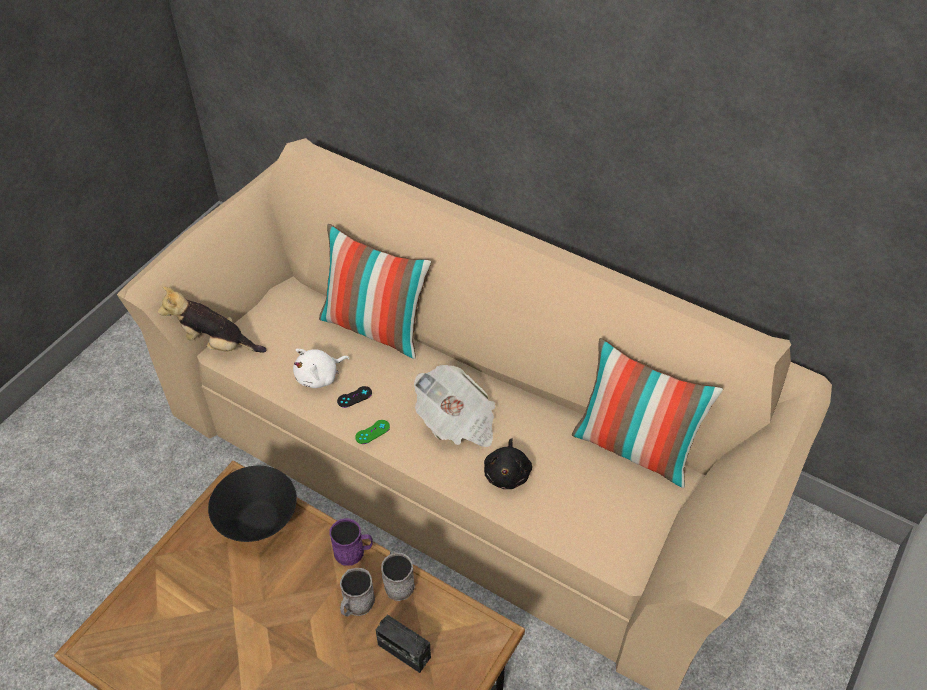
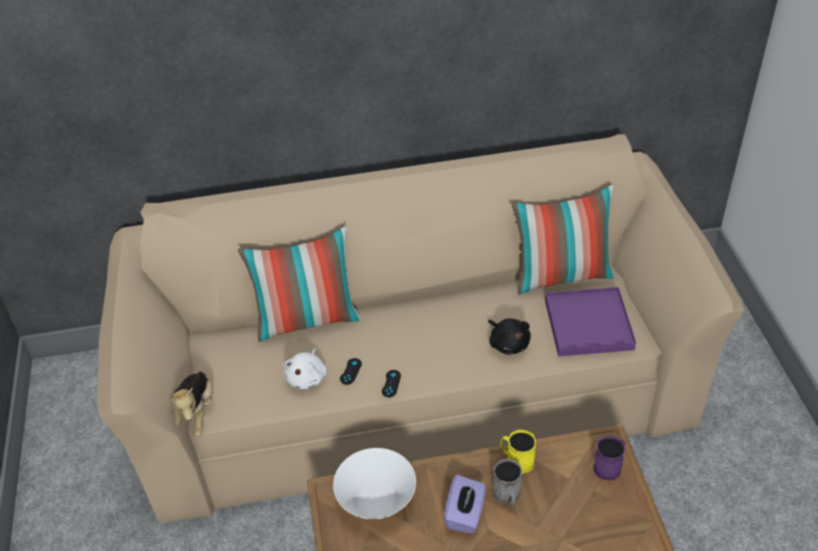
camera: 40 degrees left, 5 degrees down
plush toy [158,286,267,353] -> plush toy turned 60 degrees counterclockwise [169,372,213,437]
black bowl [208,466,297,542] -> white bowl [333,448,416,519]
purple mug [329,518,373,566] -> purple mug moved to [593,436,625,480]
green game controller [355,420,390,444] -> black game controller [382,370,401,397]
radio [376,614,431,673] -> none
grey mug [381,550,415,601] -> yellow mug [500,430,536,474]
newspaper [414,365,495,447] -> none
none -> purple tissue box [444,475,486,534]
none -> purple tray [545,287,636,356]

